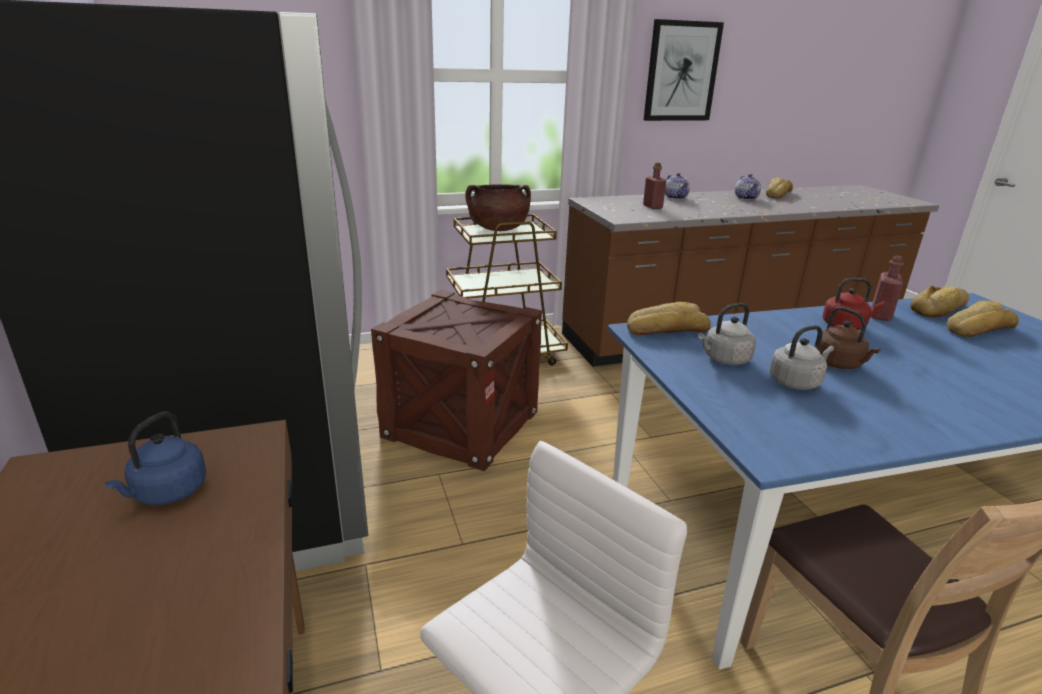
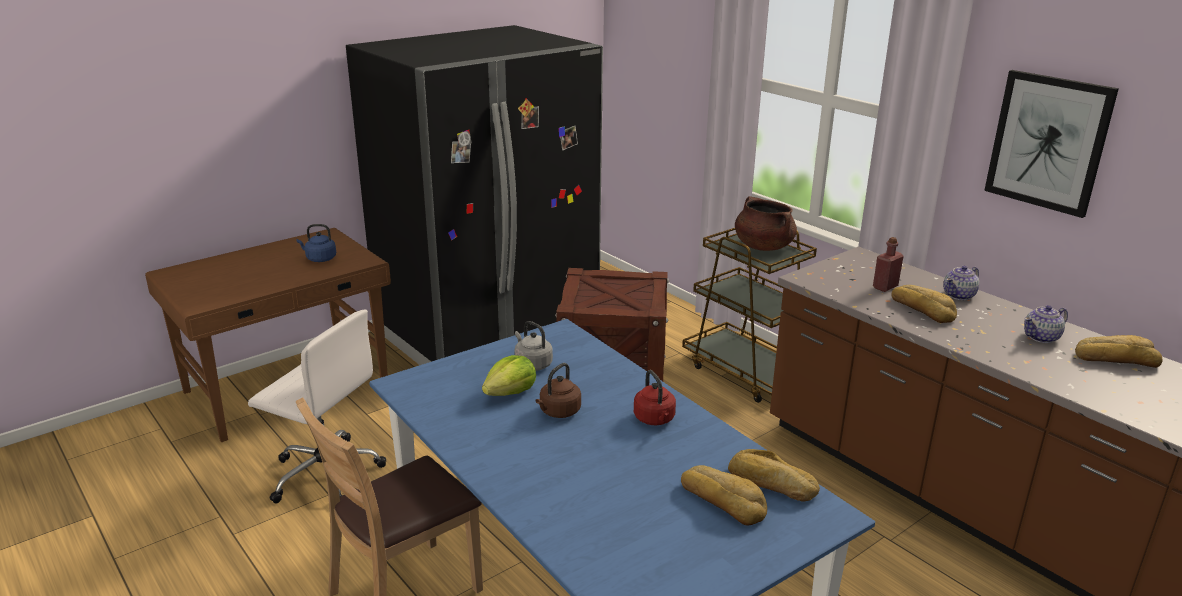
camera: 70 degrees right, 0 degrees up
bread [627,302,711,335] -> bread moved to [891,285,957,323]
grey kettle [769,325,834,390] -> lettuce [482,355,536,396]
red bottle [871,255,904,321] -> none

